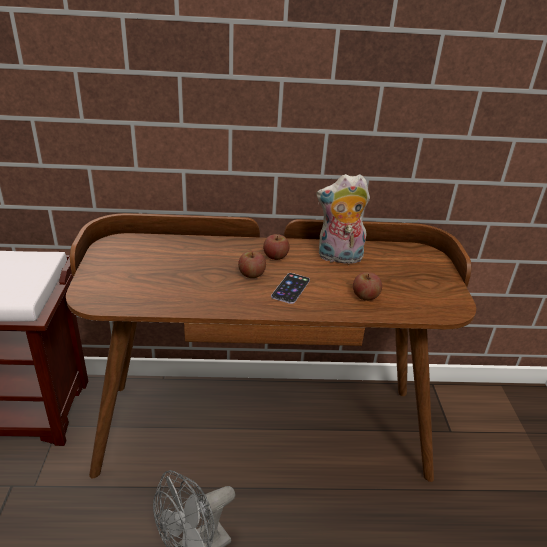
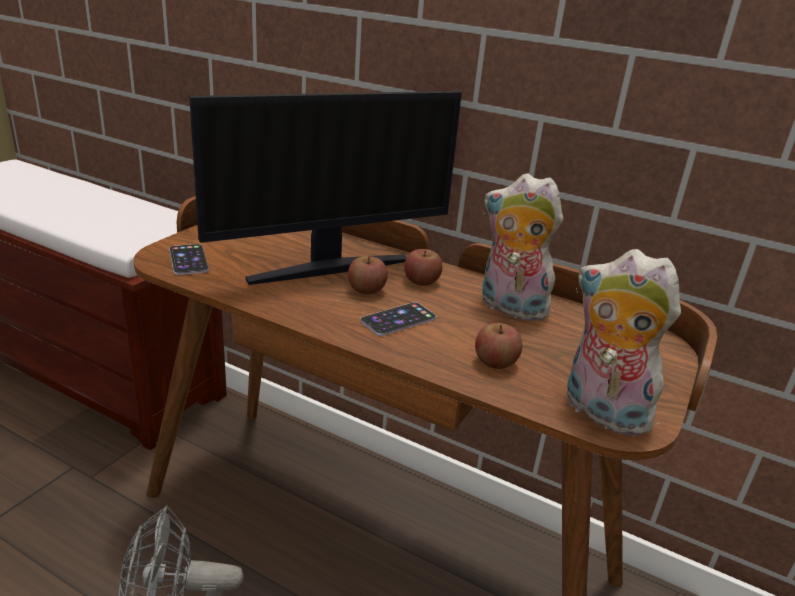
camera: 30 degrees right, 5 degrees down
none -> phone [169,244,209,275]
none -> monitor [189,91,462,285]
none -> plush toy [567,249,681,436]

